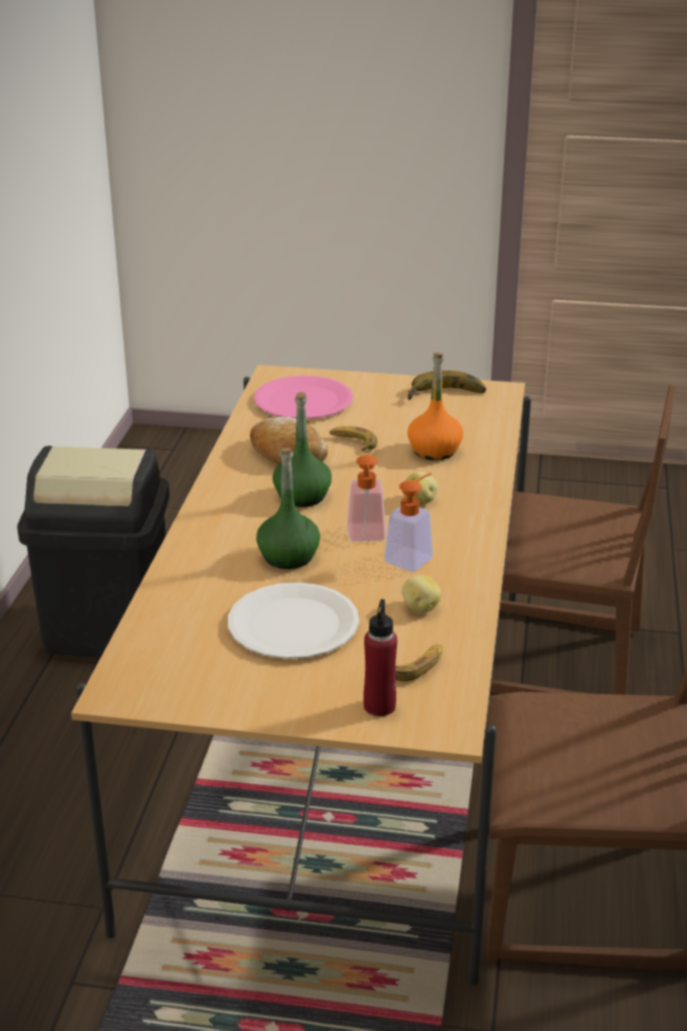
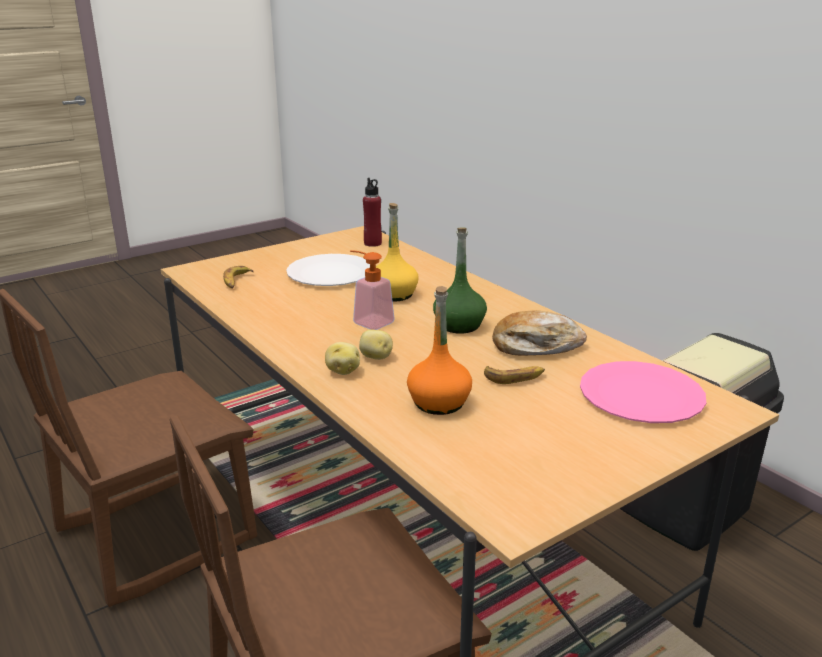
camera: 135 degrees right, 5 degrees down
green bottle [256,448,320,569] -> yellow bottle [376,203,419,302]
red bottle [363,599,397,716] -> red bottle moved to [363,178,382,247]
soap dispenser [384,473,433,572] -> none
potato [402,575,441,613] -> potato moved to [325,342,360,375]
banana [407,371,486,400] -> none

